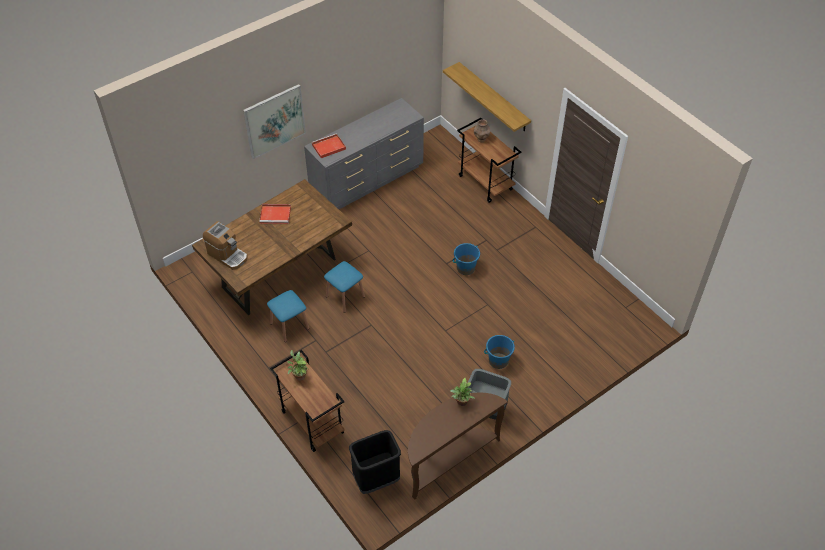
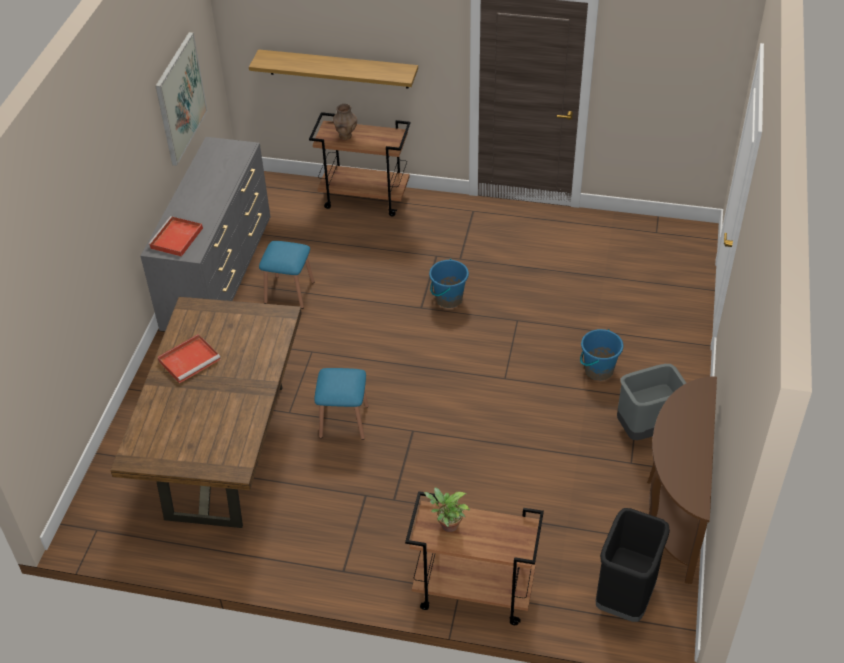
camera: 40 degrees left, 5 degrees down
coffee machine [203,221,248,270] -> none
picture [243,84,306,159] -> picture moved to [155,32,208,166]
blue stool [267,290,309,342] -> blue stool moved to [259,241,315,309]
potted plant [450,377,475,406] -> none

